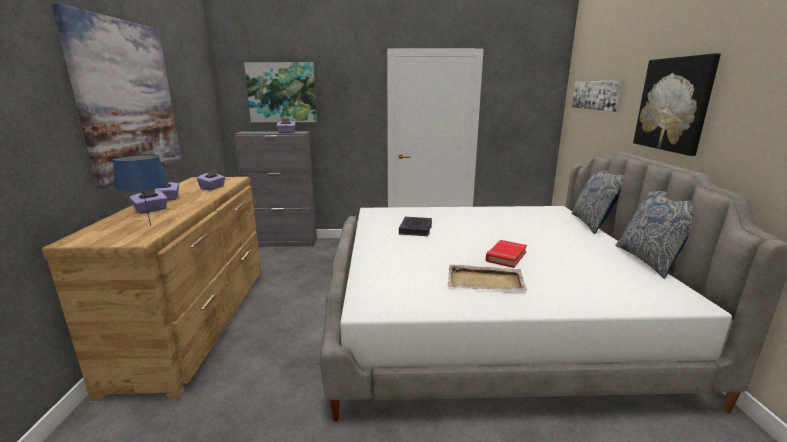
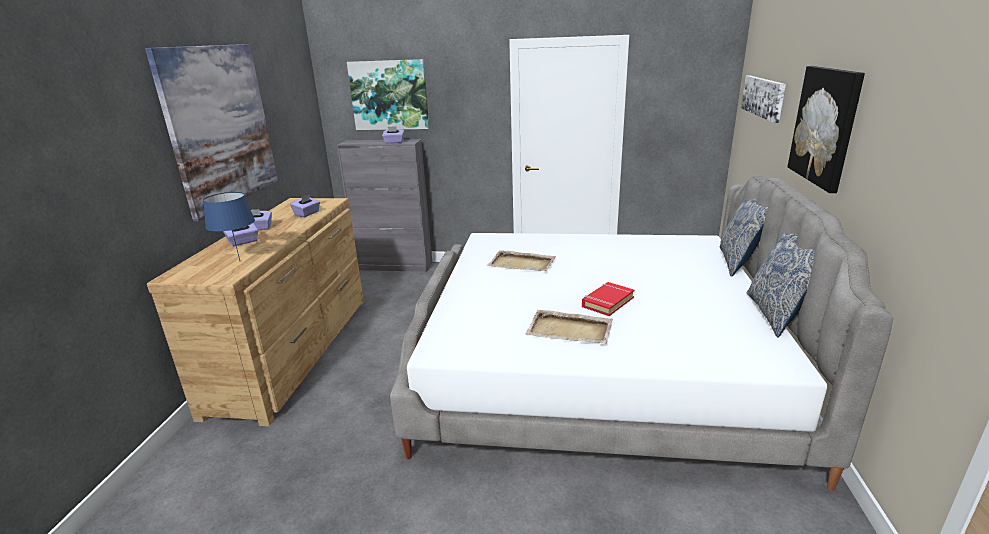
camera: 10 degrees right, 5 degrees up
book [399,217,432,236] -> beige tray [487,250,556,271]

